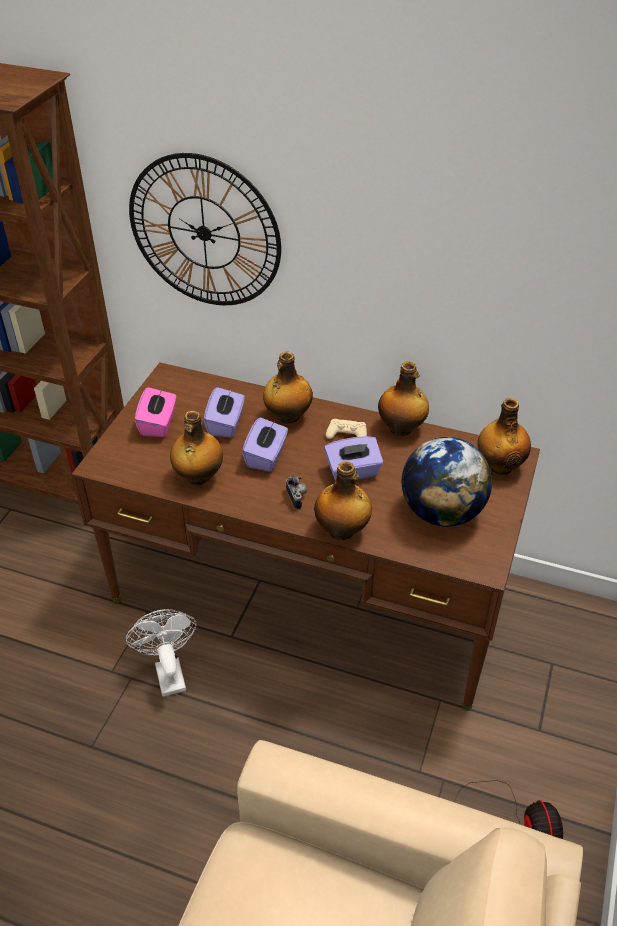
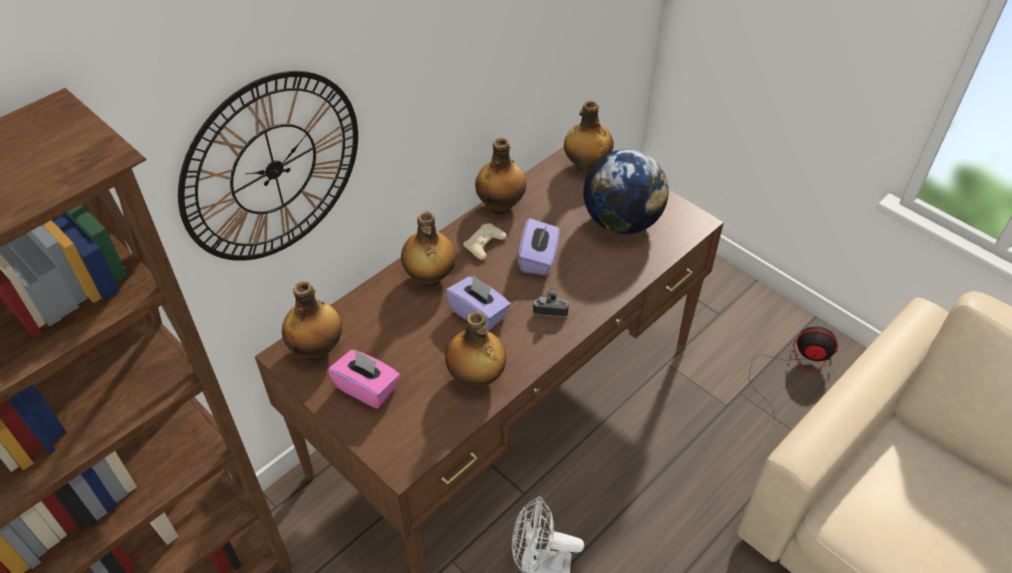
camera: 65 degrees left, 5 degrees up
purple tissue box [204,387,245,438] -> none
bottle [314,461,372,540] -> bottle moved to [282,281,342,361]

